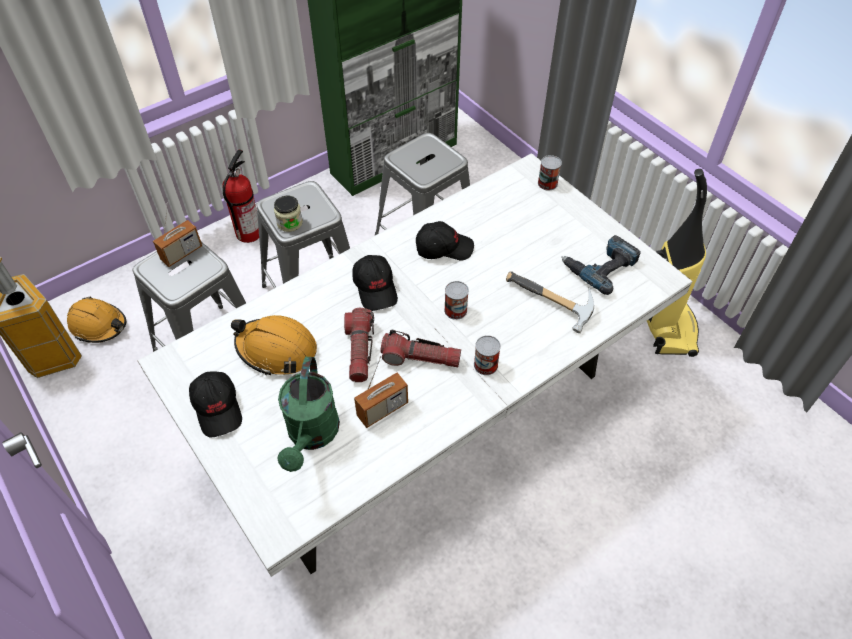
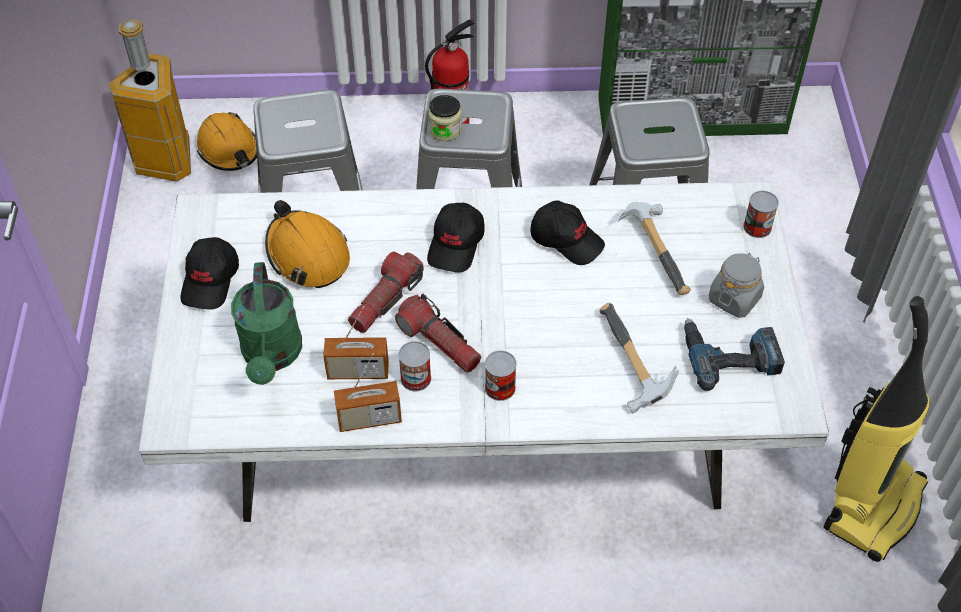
camera: 35 degrees right, 0 degrees up
radio [153,202,202,267] -> radio moved to [334,353,402,432]
green watering can [278,357,340,472] -> green watering can turned 45 degrees counterclockwise [231,262,302,385]
can [444,281,469,320] -> can moved to [398,341,431,391]
none -> hammer [618,202,690,295]
none -> grey jar [709,253,764,318]

